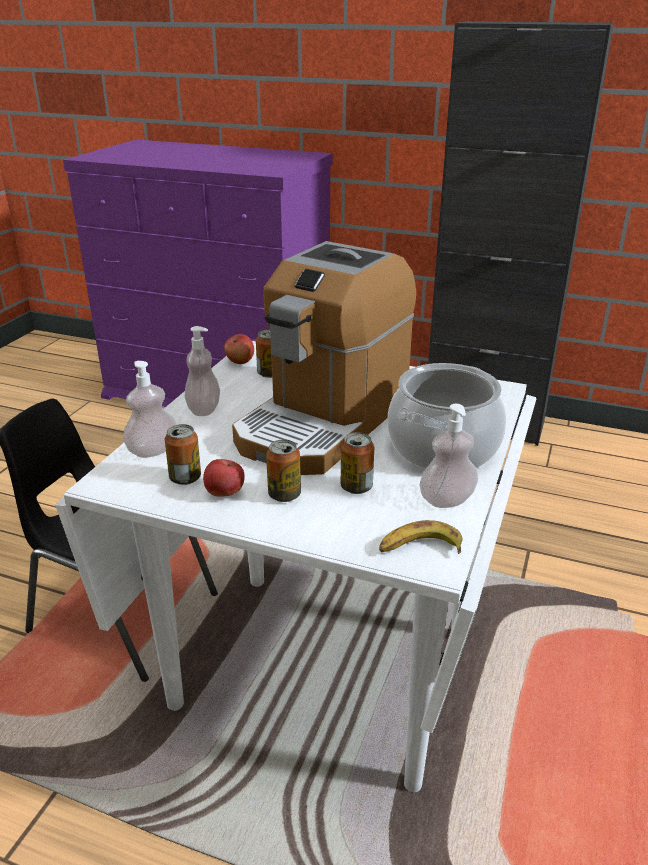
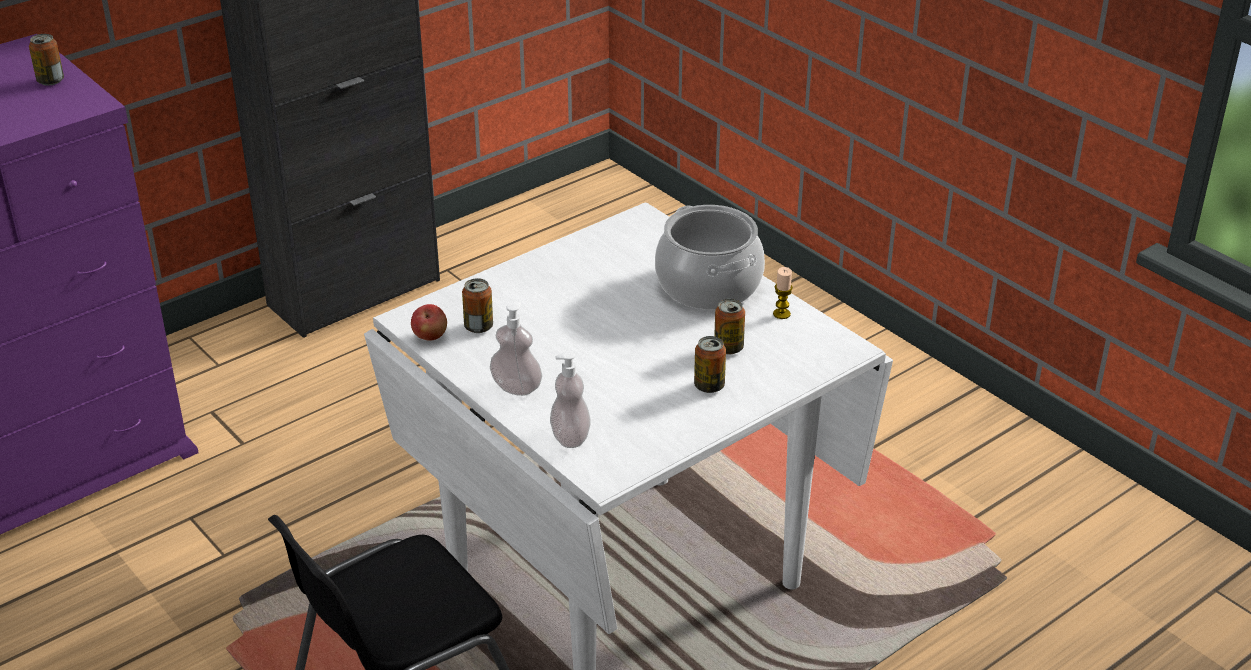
camera: 60 degrees left, 5 degrees up
can [165,424,201,485] -> can moved to [29,34,64,86]
apple [203,459,245,497] -> none
coffee machine [232,241,416,475] -> none
banana [379,520,462,554] -> none
soap dispenser [420,404,478,508] -> candle [773,267,793,319]

